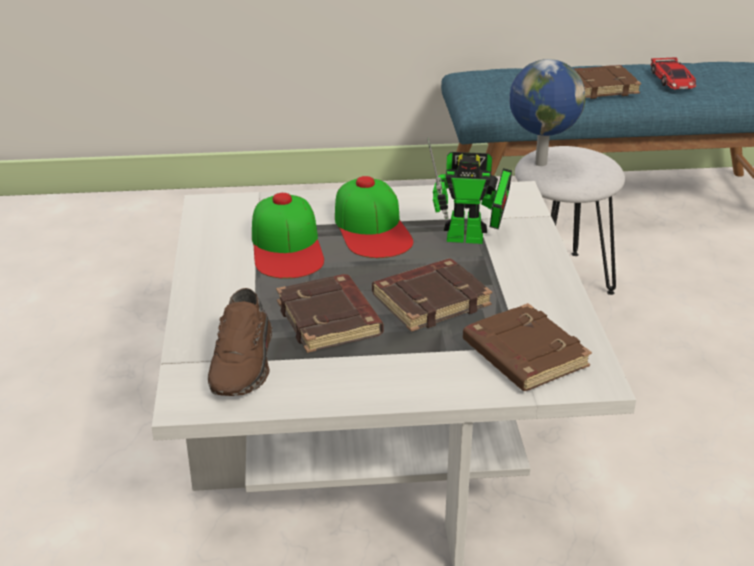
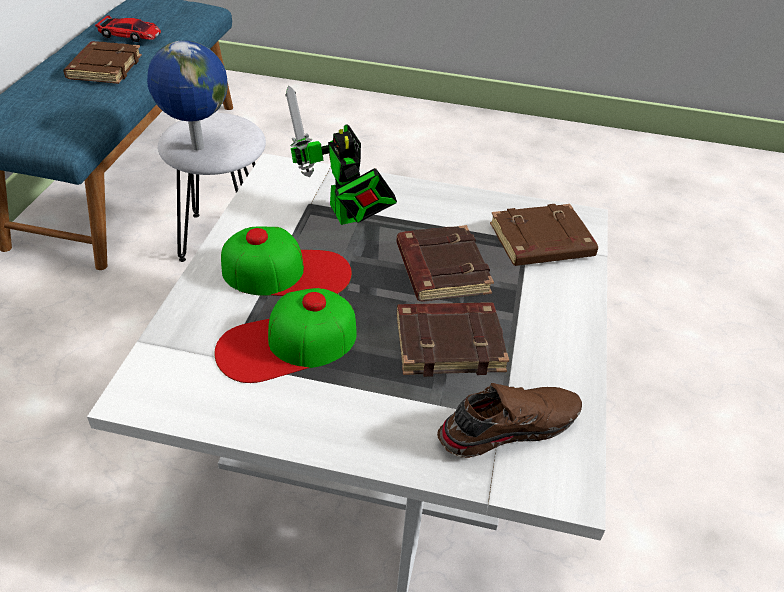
camera: 75 degrees left, 10 degrees up
brown shoe [208,288,272,396] -> brown shoe turned 45 degrees counterclockwise [437,383,582,458]
cap [252,193,324,279] -> cap turned 150 degrees clockwise [214,288,357,383]
toy robot [427,137,512,244] -> toy robot turned 135 degrees clockwise [286,85,397,225]

